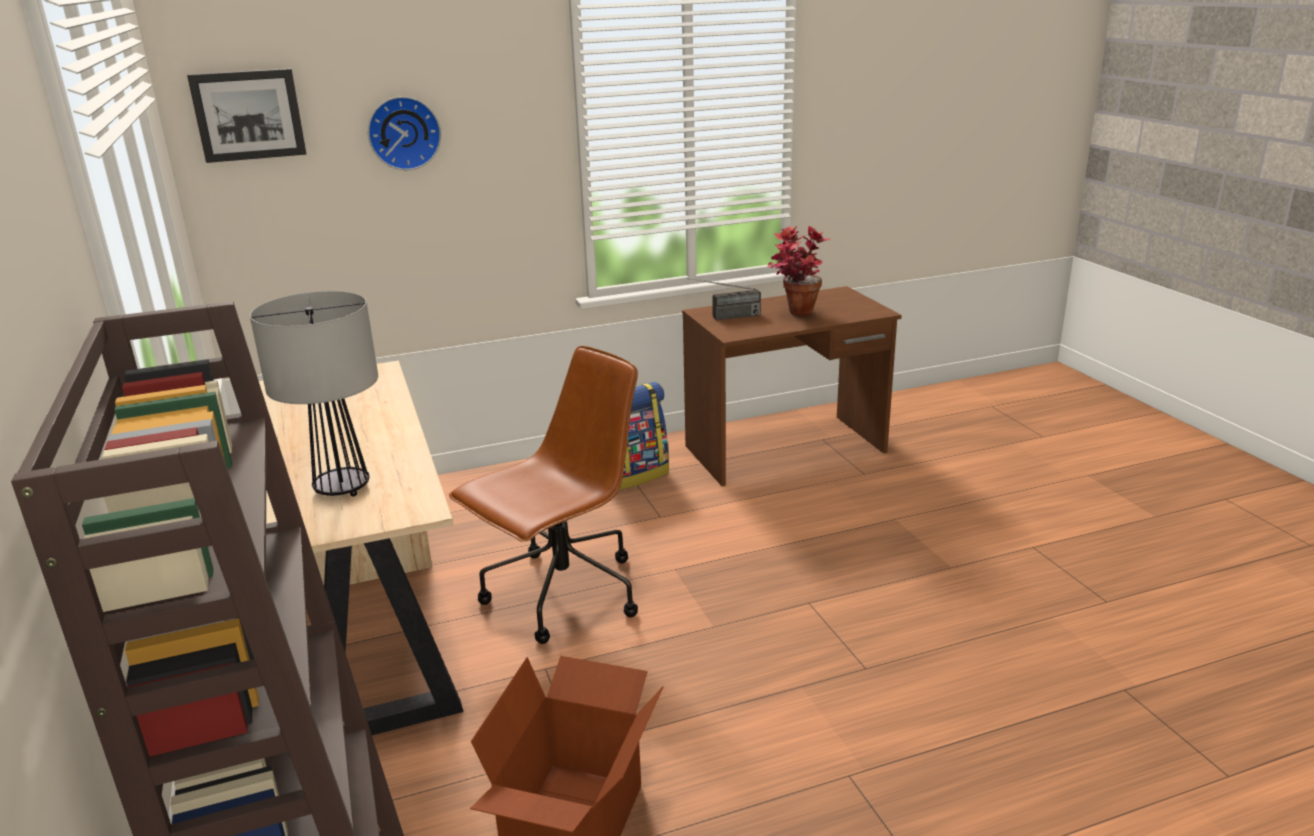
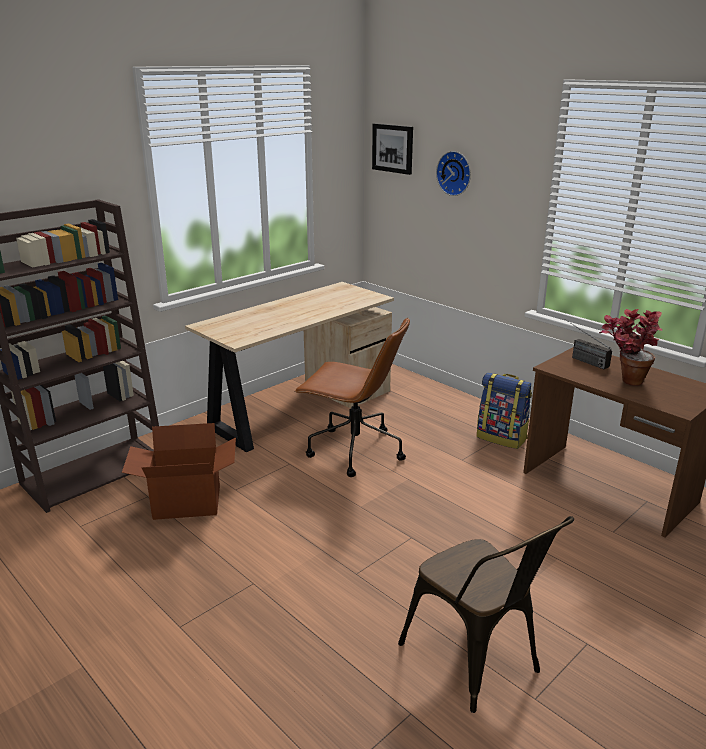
camera: 65 degrees right, 0 degrees up
table lamp [250,291,378,496] -> none
none -> brown chair [398,516,574,713]

